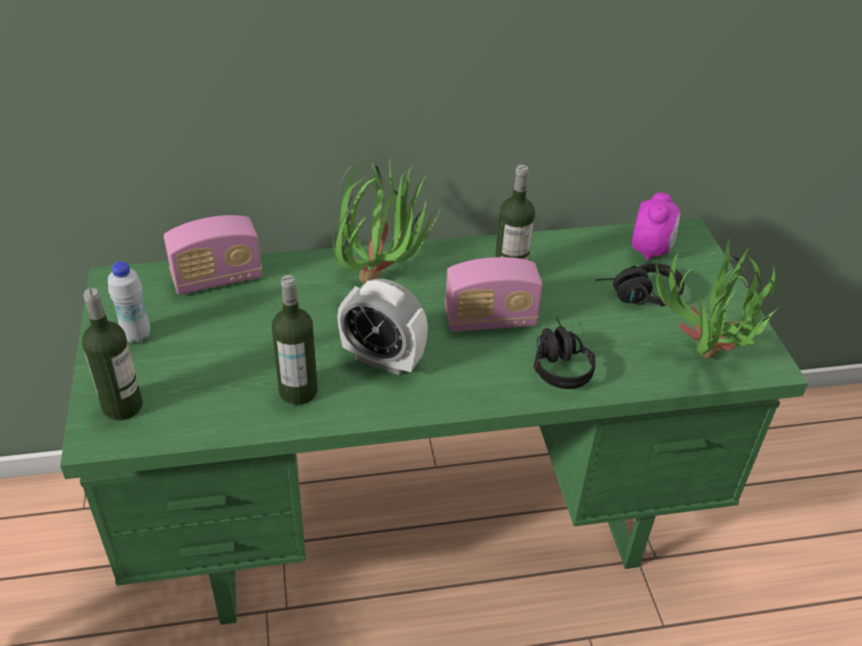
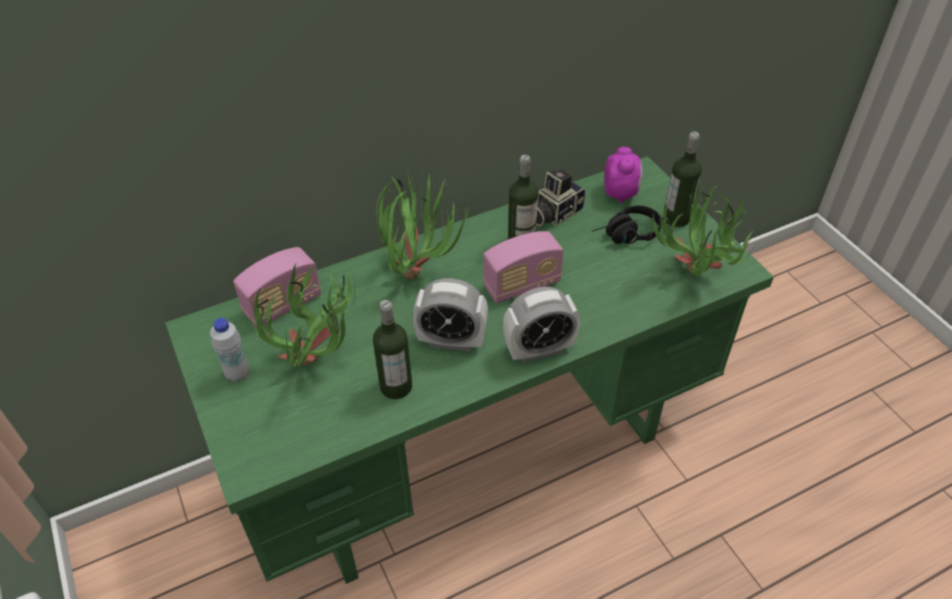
camera: 15 degrees left, 5 degrees up
bottle [82,288,143,420] -> bottle moved to [663,132,702,227]
black headphones [534,318,596,389] -> none
none -> potted plant [249,263,355,366]
none -> alarm clock [503,287,580,363]
none -> camera [536,168,586,226]

